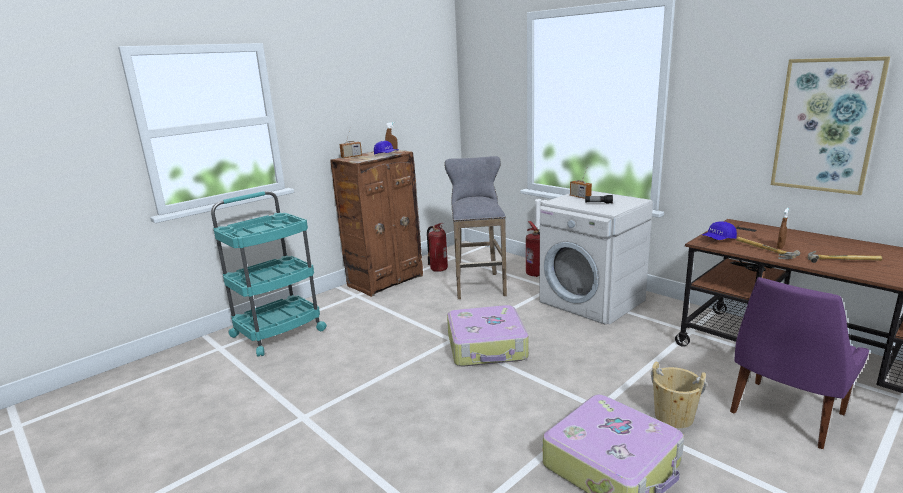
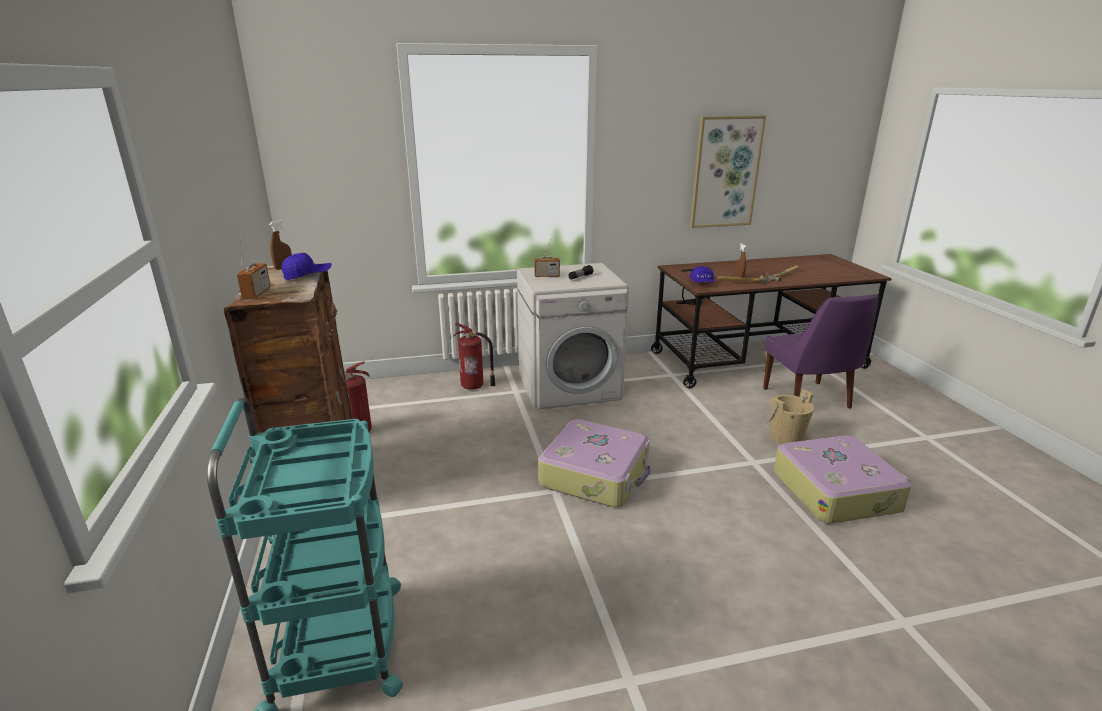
camera: 60 degrees left, 5 degrees up
grey stool [445,156,507,299] -> none

